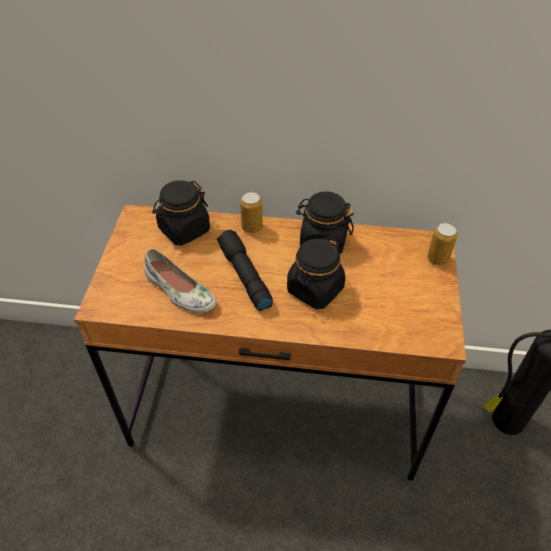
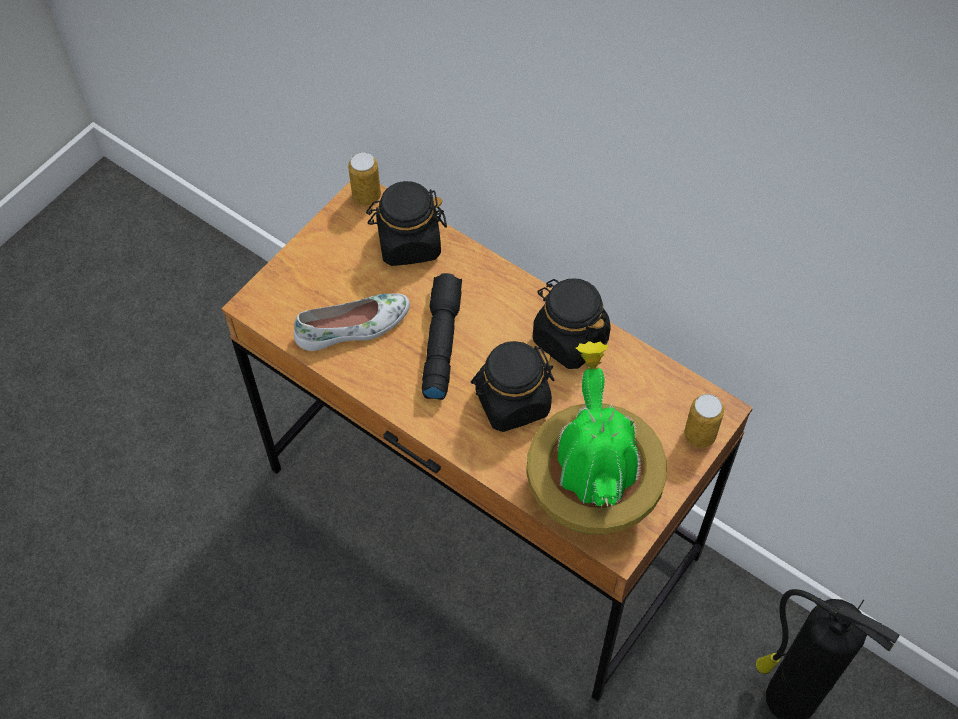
camera: 30 degrees right, 10 degrees up
white shoe [144,248,217,313] -> white shoe turned 90 degrees counterclockwise [294,293,410,351]
can [240,192,263,233] -> can moved to [348,152,381,205]
none -> potted plant [527,341,667,535]

